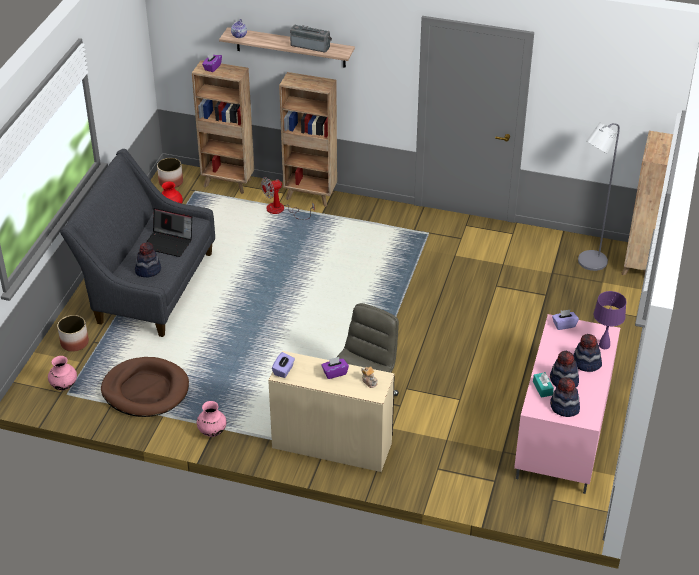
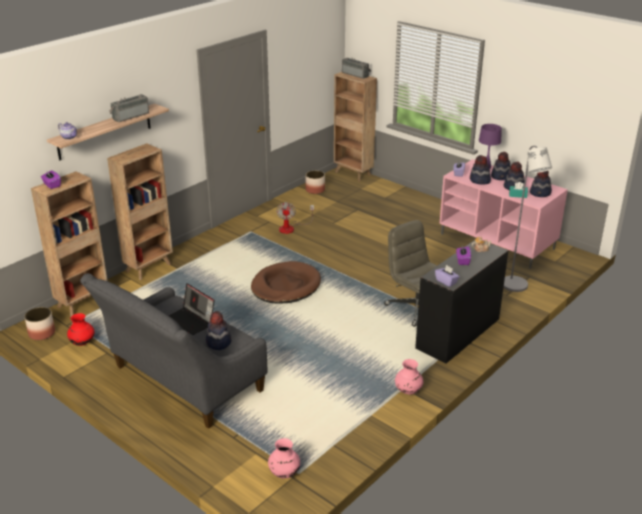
camera: 65 degrees left, 10 degrees down
planter [57,315,89,352] -> planter moved to [306,171,325,194]
brown dog bed [101,357,189,417] -> brown dog bed moved to [251,261,321,304]
laptop [146,208,192,257] -> laptop turned 90 degrees clockwise [168,283,215,335]
fan [261,177,315,220] -> fan moved to [276,202,314,234]
beige desk [268,351,395,472] -> black desk [415,241,509,363]
grey floor lamp [578,122,620,271] -> grey floor lamp moved to [503,146,552,292]
none -> radio [342,58,371,79]
none -> hat [470,155,491,185]

